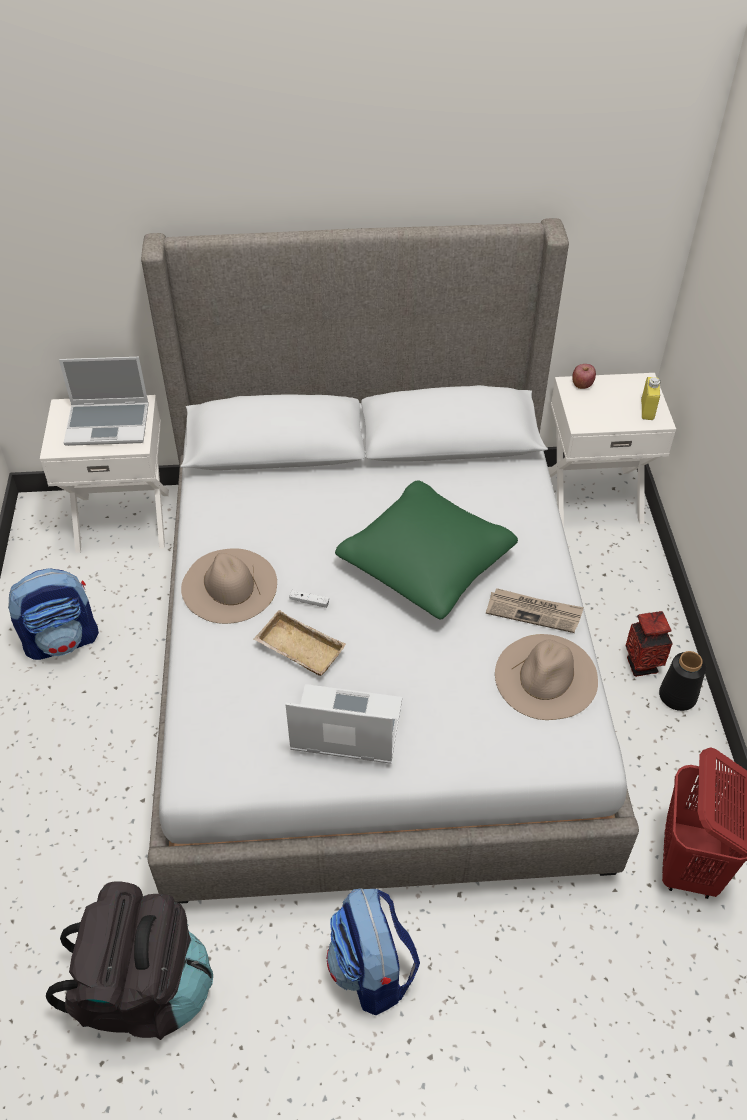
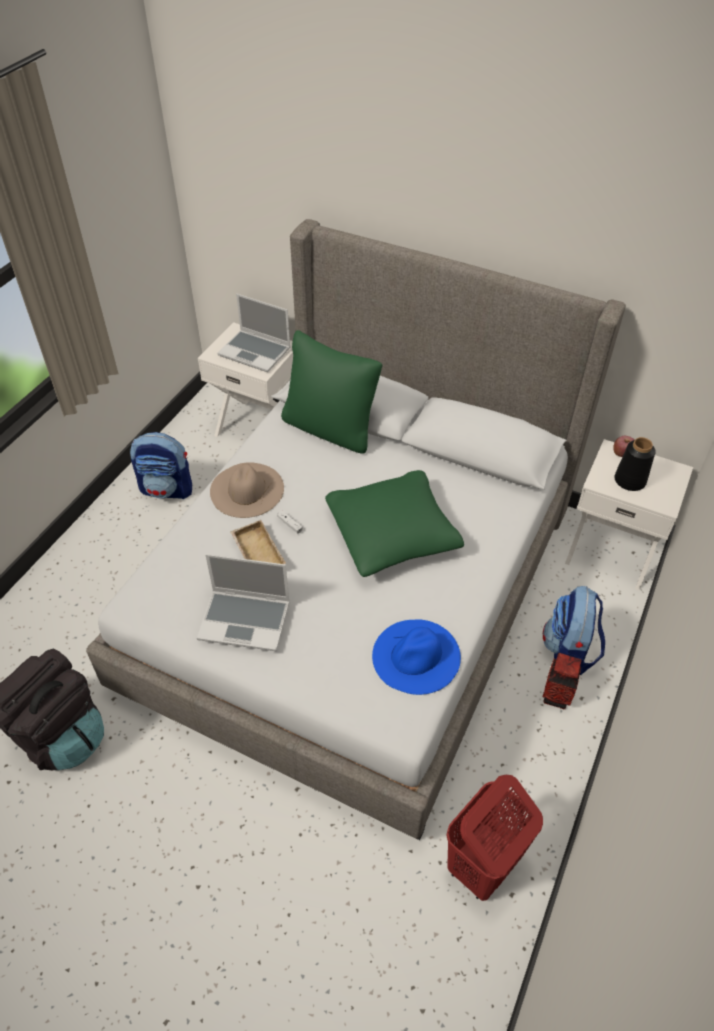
camera: 30 degrees right, 0 degrees up
laptop [285,684,402,764] -> laptop turned 150 degrees clockwise [197,554,290,651]
backpack [327,888,420,1015] -> backpack moved to [542,586,605,675]
newspaper [486,588,584,633] -> none
beige hat [495,634,598,720] -> blue hat [372,620,461,695]
yellow bottle [641,377,661,420] -> none
black vase [659,651,706,711] -> black vase moved to [614,437,656,491]
none -> green pillow [281,330,382,454]

